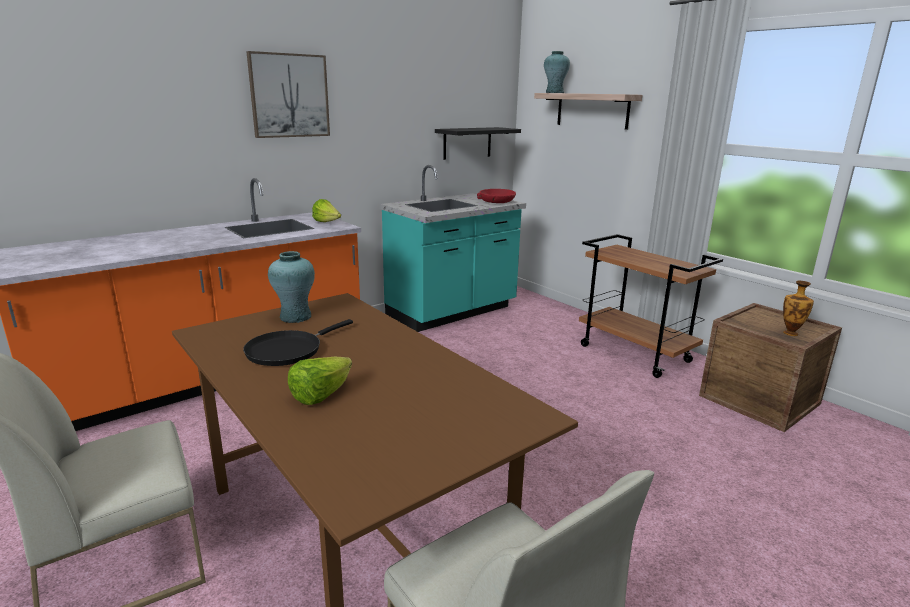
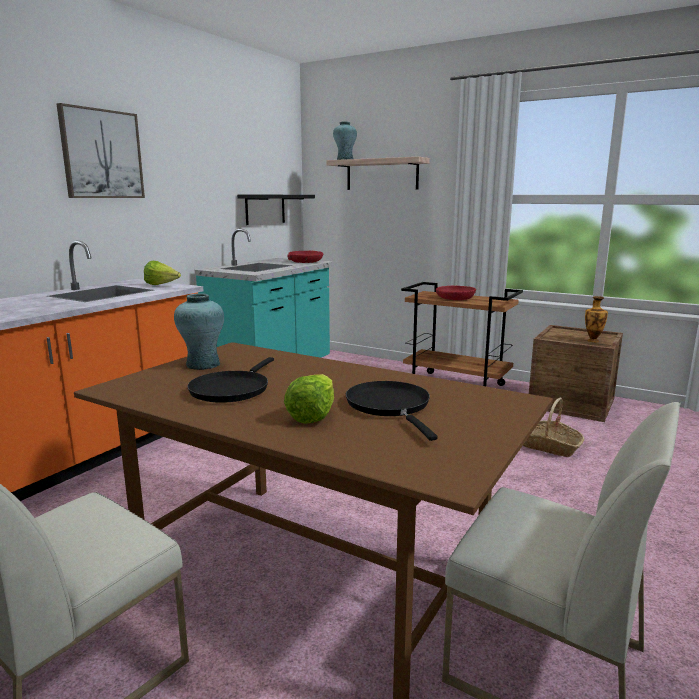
camera: 20 degrees left, 5 degrees down
none -> black frying pan [346,381,438,441]
none -> red bowl [436,286,476,300]
none -> basket [523,397,584,457]

